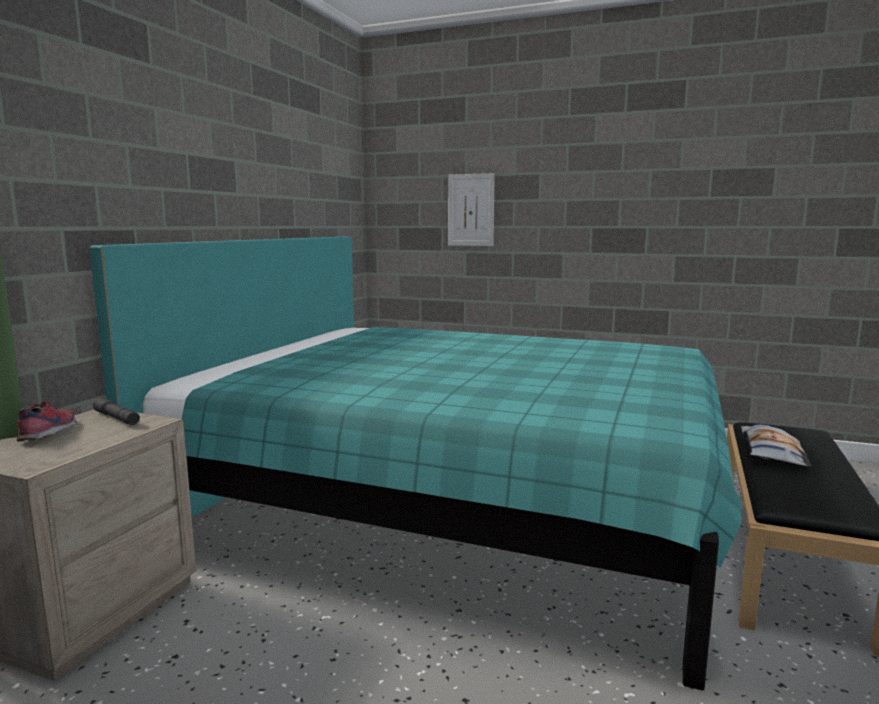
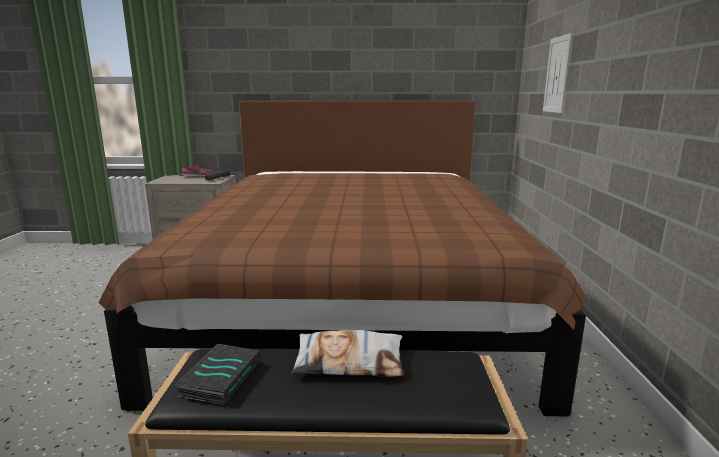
camera: 70 degrees right, 5 degrees up
turquoise bed [90,237,741,691] -> brown bed [99,101,587,416]
none -> book [175,344,259,405]

